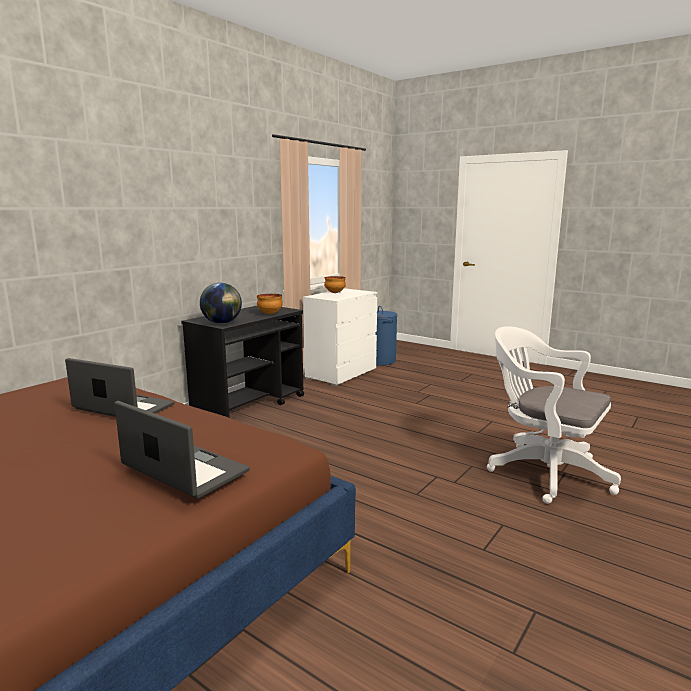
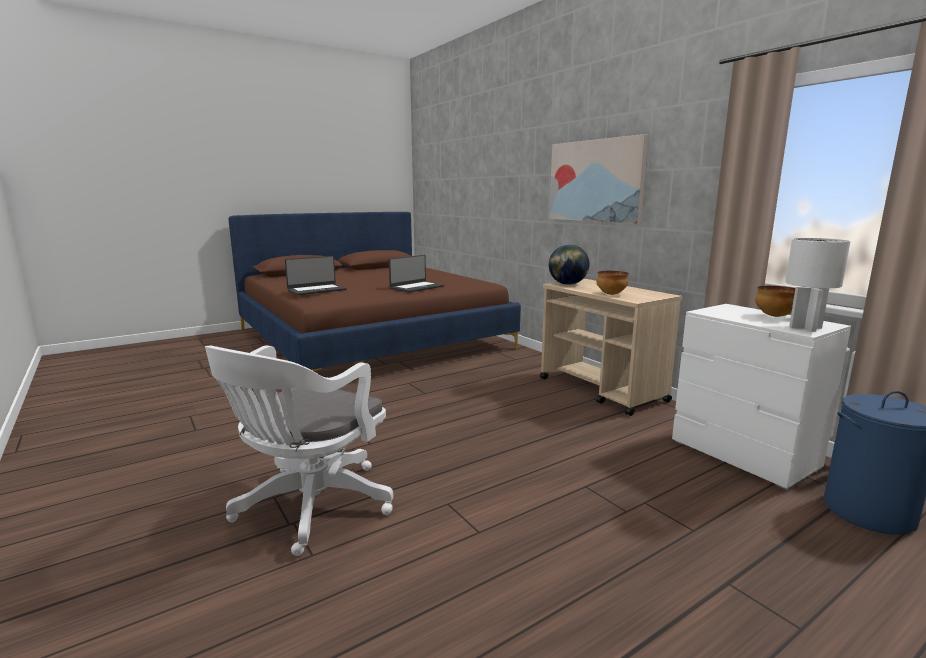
camera: 110 degrees right, 0 degrees up
black cart [181,306,304,418] -> beige cart [540,279,682,416]
white office chair [487,326,621,504] -> white office chair turned 150 degrees clockwise [205,345,394,556]
none -> picture [549,134,649,224]
none -> white table lamp [785,238,851,332]

